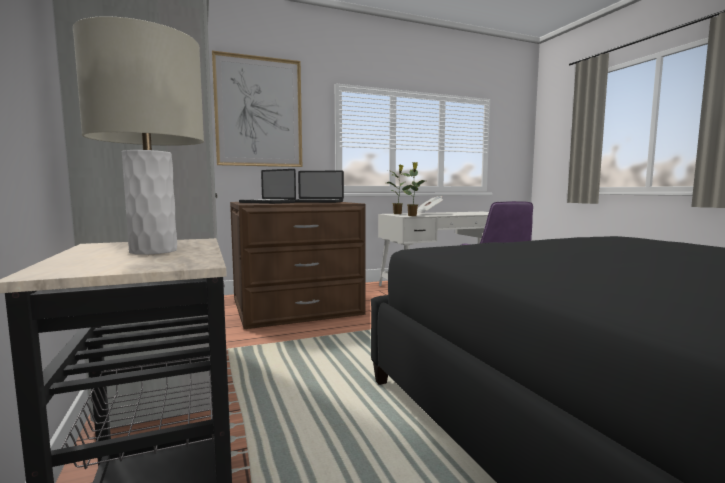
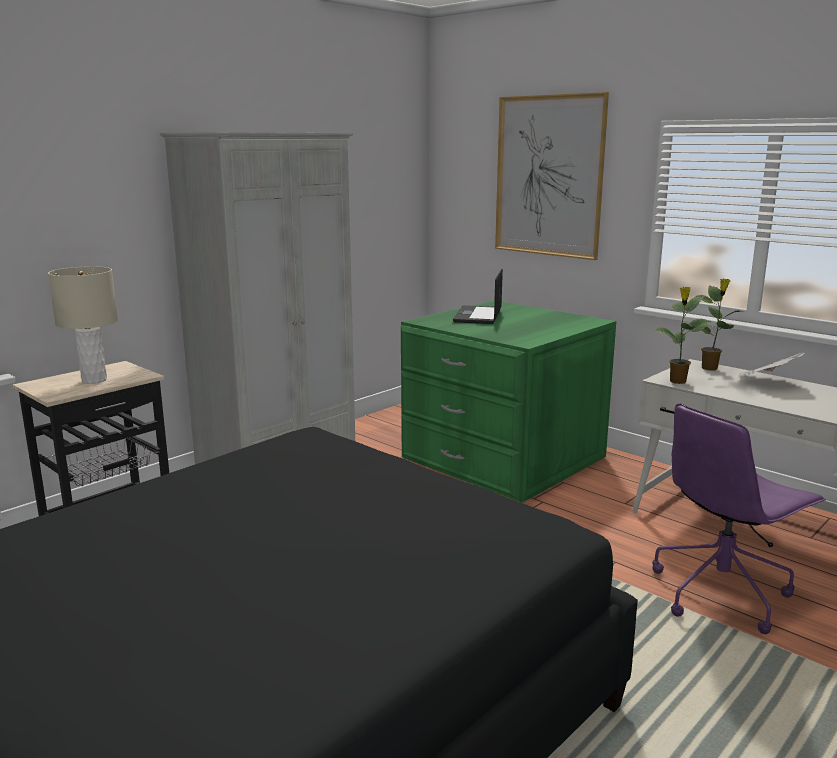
camera: 65 degrees right, 10 degrees up
brown dresser [230,202,365,329] -> green dresser [401,300,616,503]
laptop [295,170,344,203] -> none

